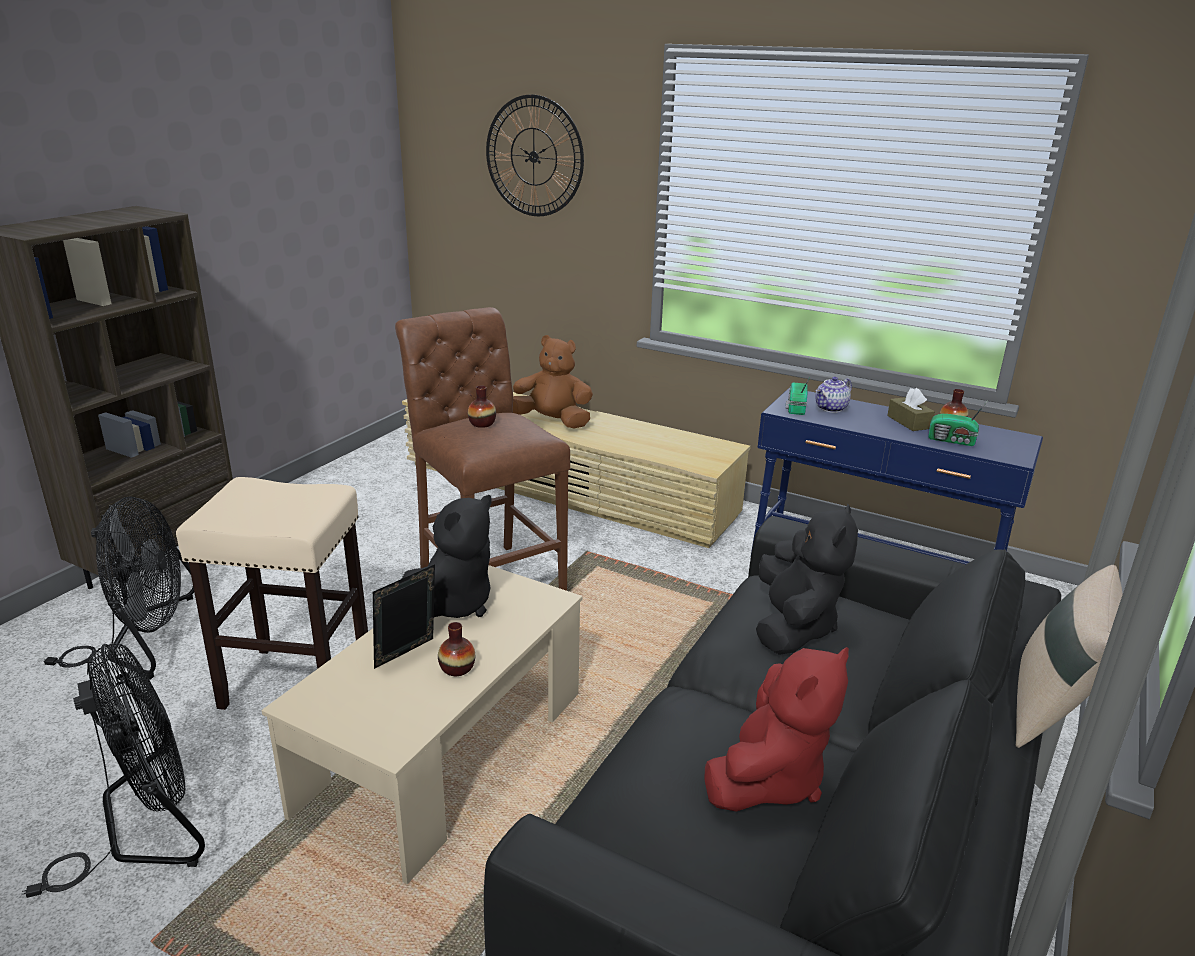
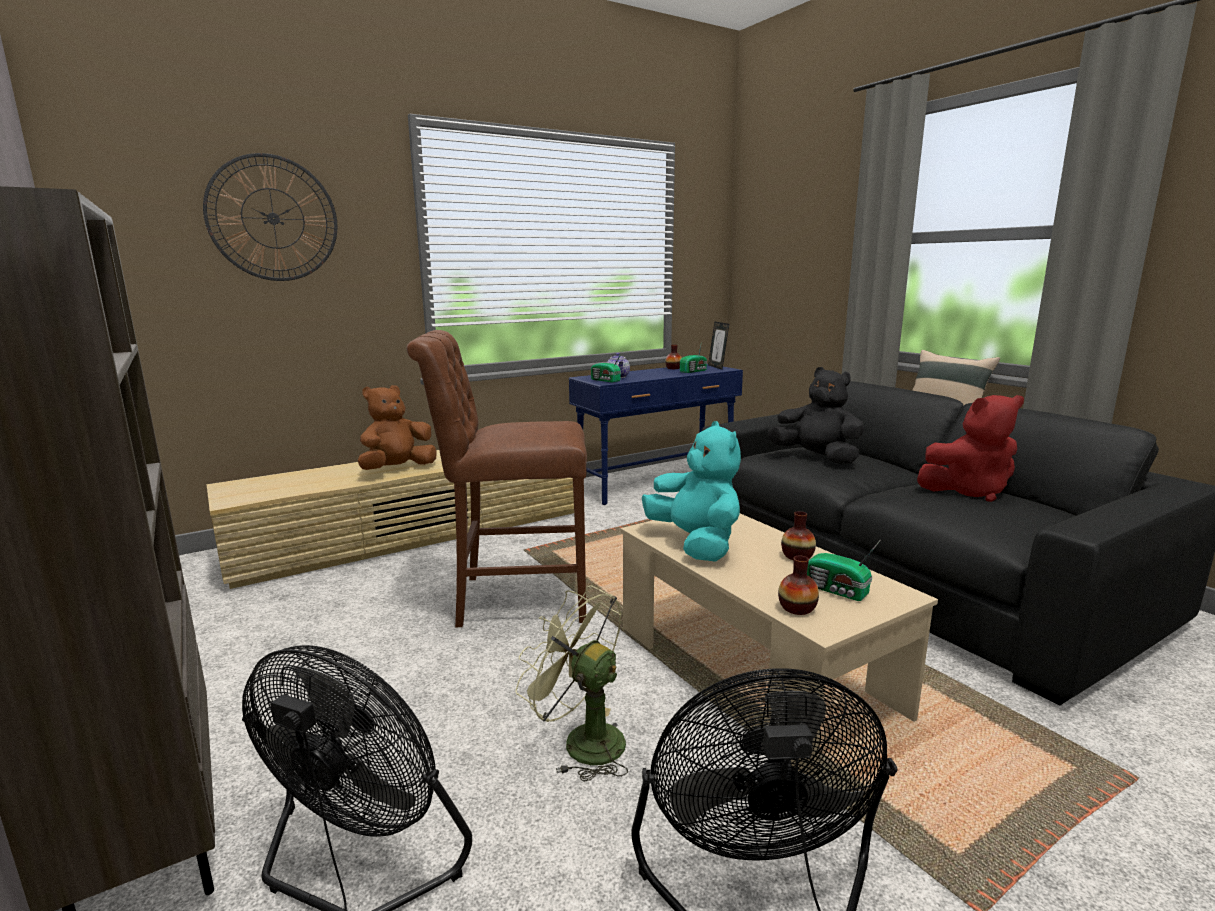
camera: 60 degrees left, 10 degrees down
beige stool [176,477,368,710] -> green fan [515,585,628,782]
picture frame [373,564,435,669] -> picture frame moved to [708,321,729,370]
black plush toy [402,495,492,618] -> turquoise plush toy [642,421,741,562]
vase [468,385,496,428] -> vase moved to [778,556,819,615]
red plush toy [704,647,849,812] -> red plush toy turned 105 degrees clockwise [917,395,1024,502]
brown tissue box [887,388,935,431] -> none
none -> radio [807,540,881,601]

